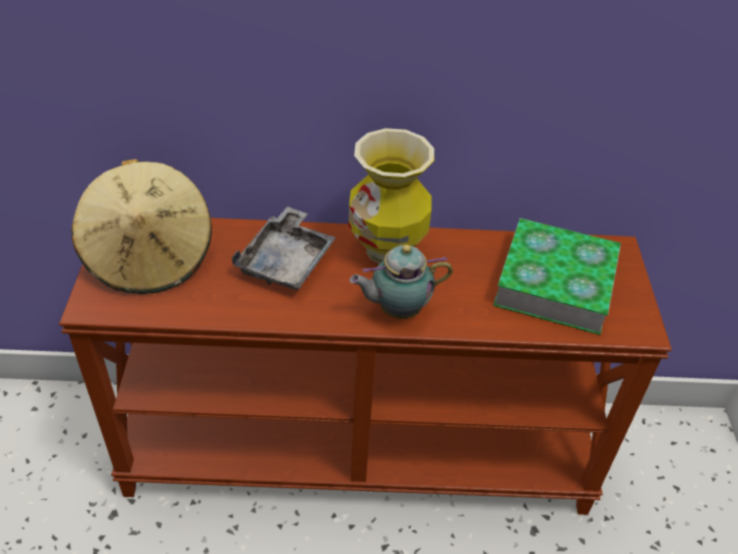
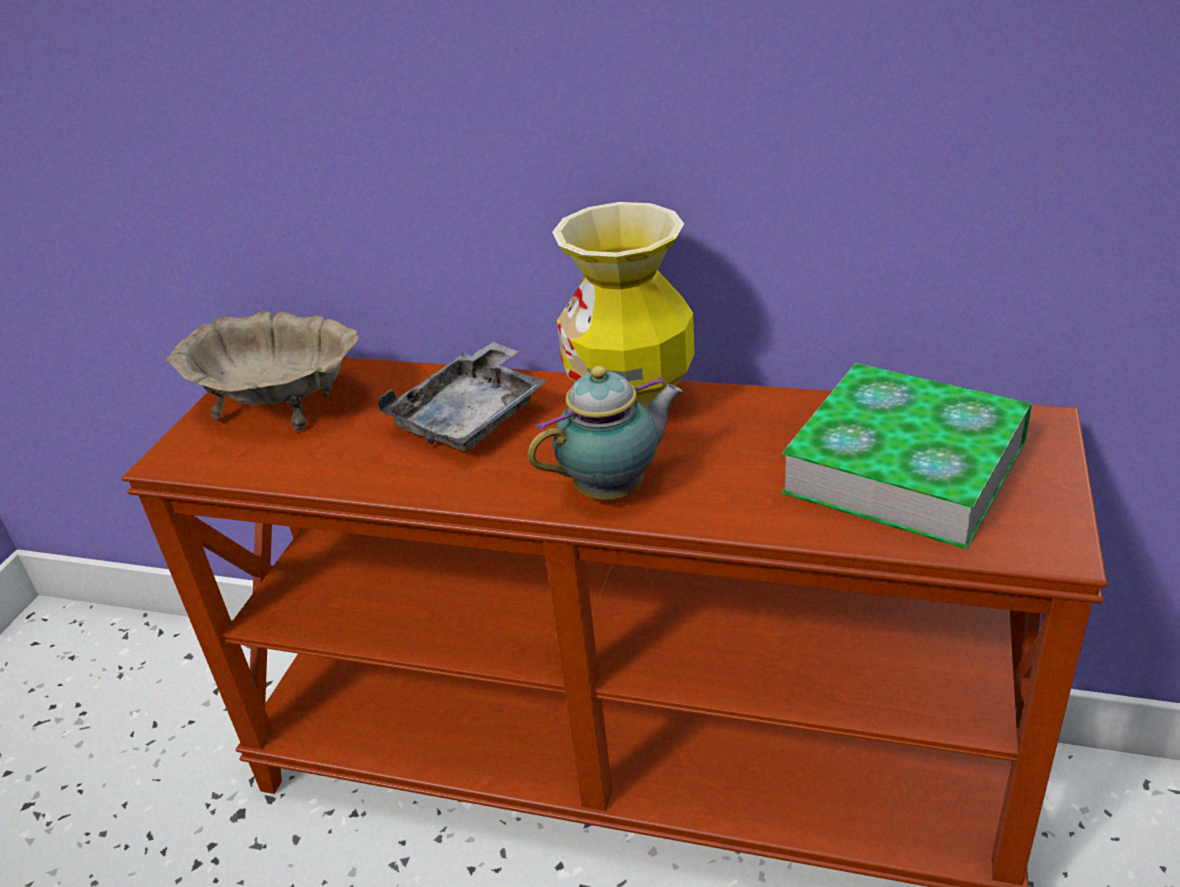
camera: 20 degrees right, 10 degrees down
beige hat [71,159,212,294] -> beige bowl [166,311,359,431]
teapot [349,245,453,319] -> teapot turned 150 degrees clockwise [528,366,683,500]

